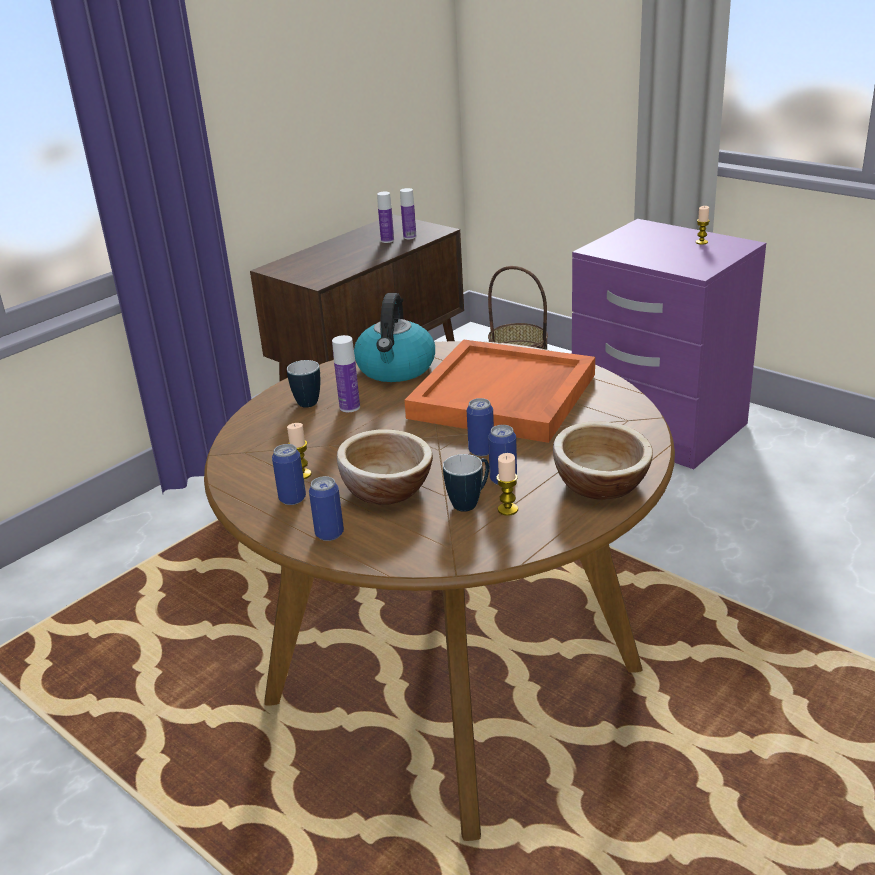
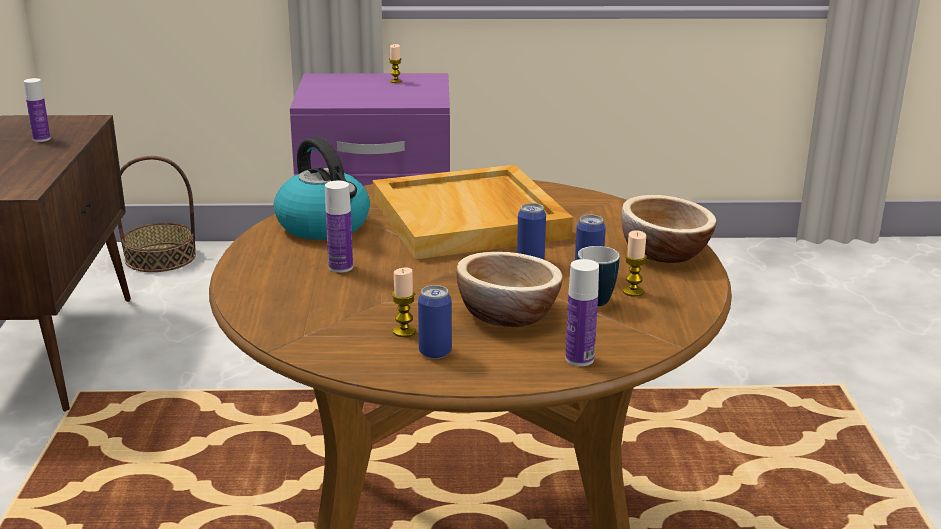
camera: 45 degrees left, 5 degrees down
mug [287,360,320,408] -> none
can [309,476,344,541] -> none
bottle [400,188,416,239] -> bottle moved to [565,259,599,366]
orange tray [404,339,595,443] -> beige tray [373,165,573,259]

